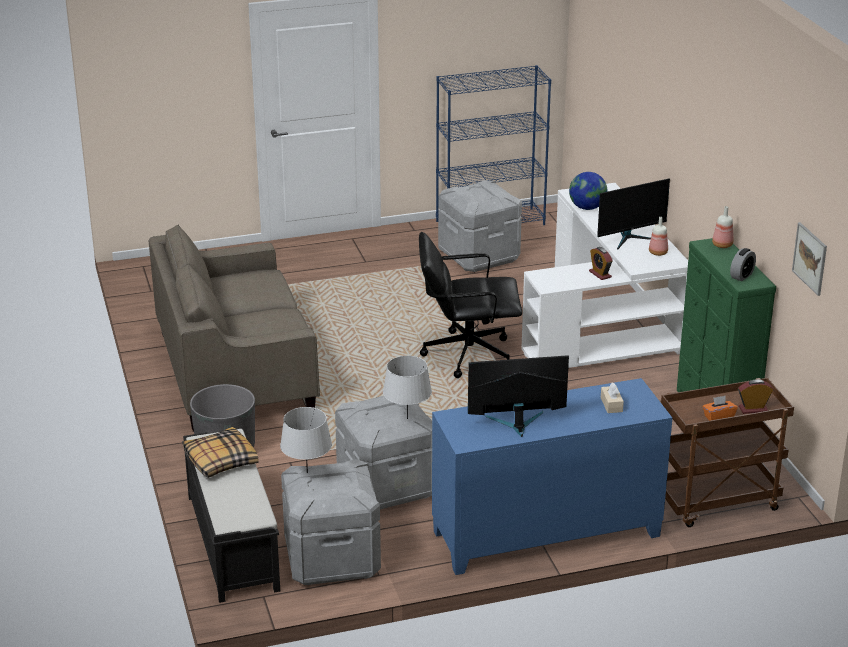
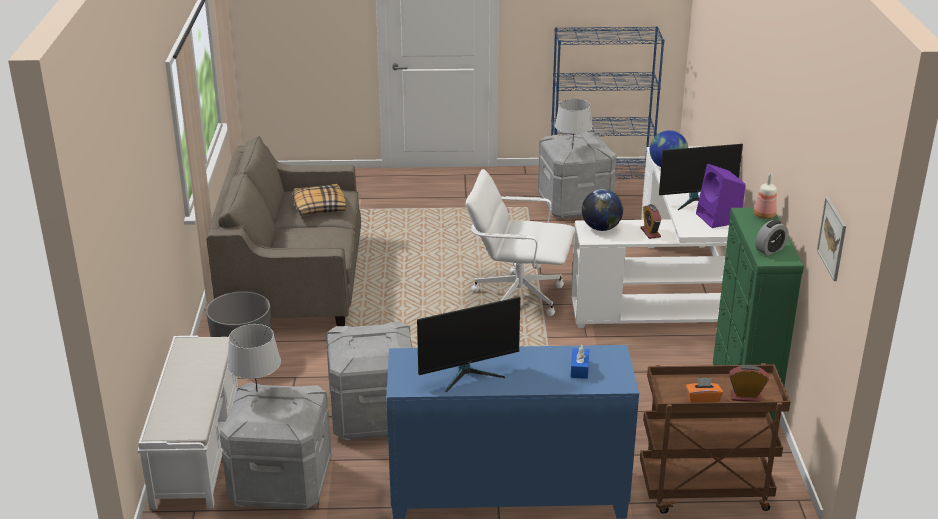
camera: 15 degrees right, 0 degrees up
black bench [182,429,280,603] -> white bench [138,336,238,509]
pillow [183,427,259,478] -> pillow moved to [293,184,346,216]
grey table lamp [383,356,432,419] -> grey table lamp moved to [555,99,593,149]
black office chair [419,232,522,378] -> white office chair [465,169,575,316]
monitor [468,355,569,437] -> monitor turned 150 degrees clockwise [417,297,520,392]
beige tissue box [601,382,624,413] -> blue tissue box [571,345,589,379]
bottle [649,217,668,256] -> purple speaker [696,164,746,228]
none -> globe [582,189,623,231]

